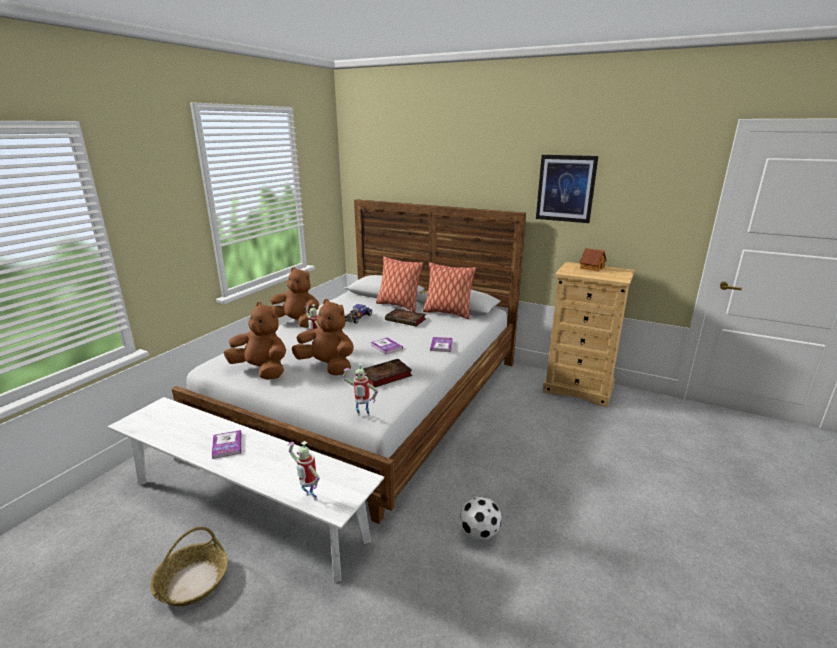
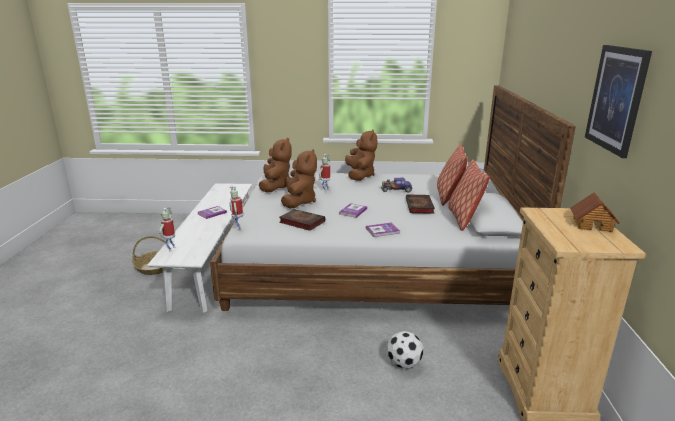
camera: 65 degrees right, 0 degrees up
football [460,497,502,541] -> football moved to [387,331,423,369]

